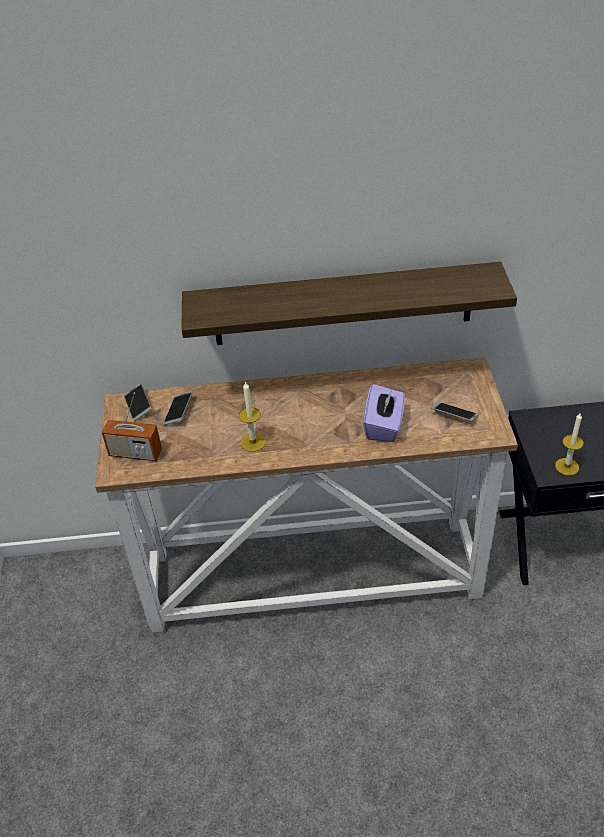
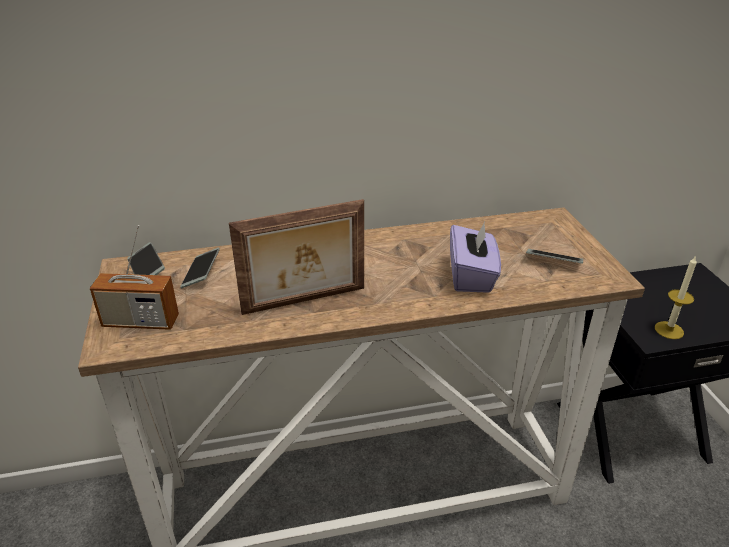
camera: 10 degrees left, 10 degrees down
shelf [181,262,517,345] -> none
candle [239,381,266,452] -> picture frame [229,199,364,315]

